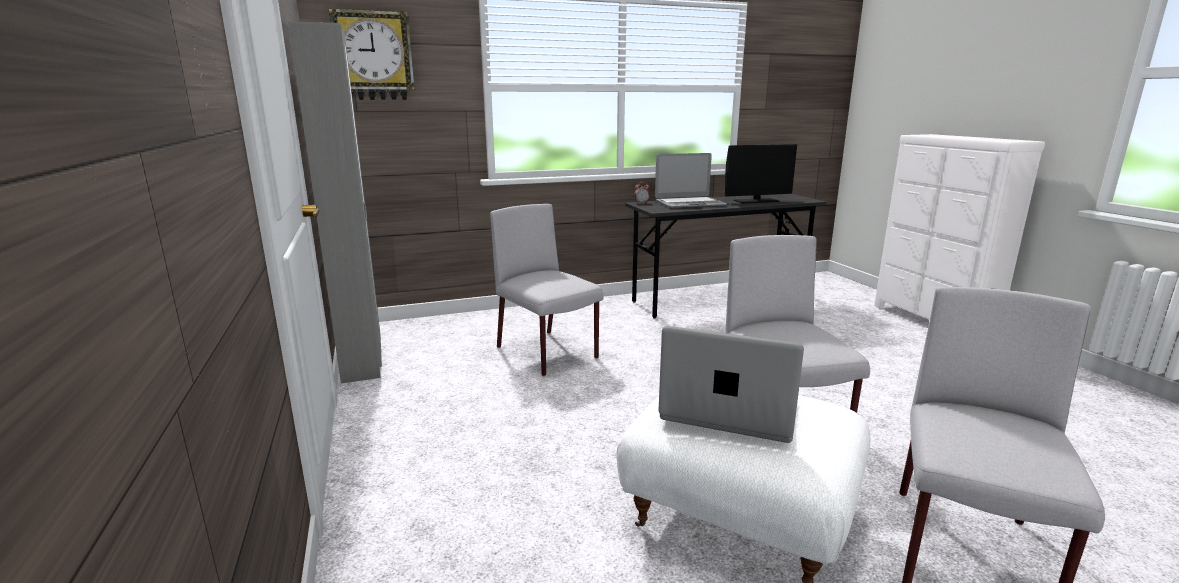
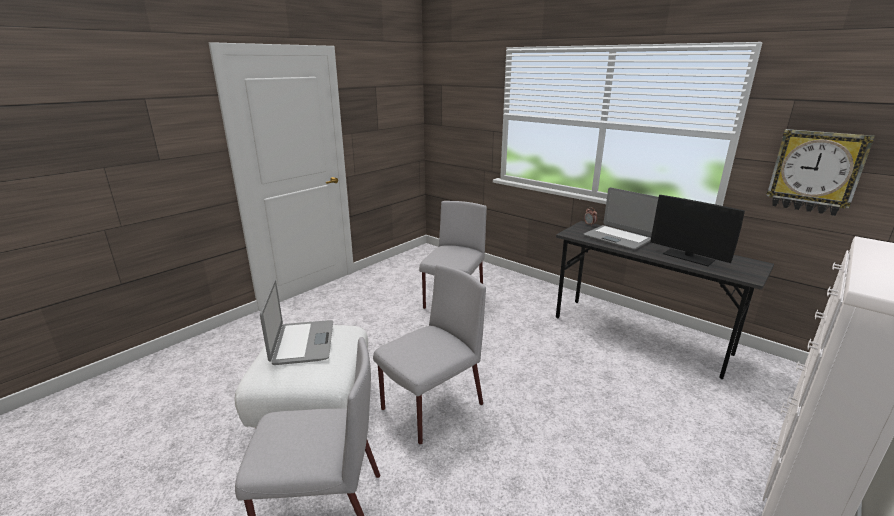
camera: 60 degrees right, 5 degrees up
grey wardrobe [288,21,382,384] -> none
wall clock [329,8,415,100] -> wall clock moved to [766,129,875,216]

